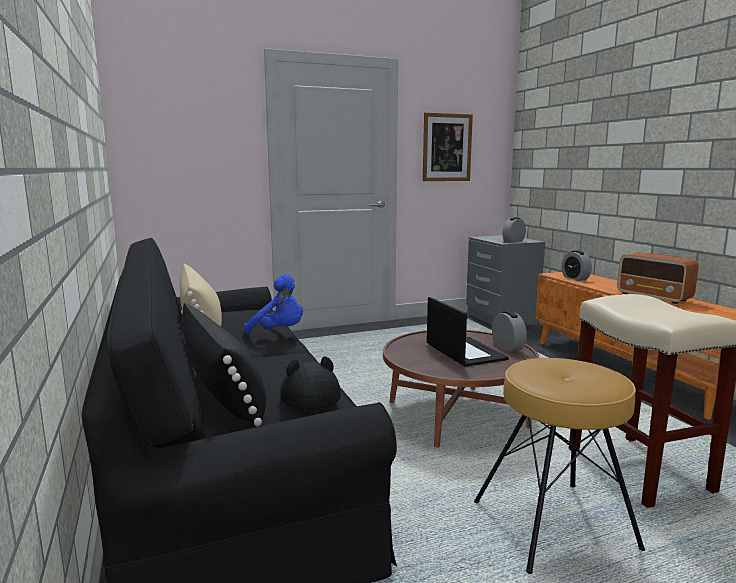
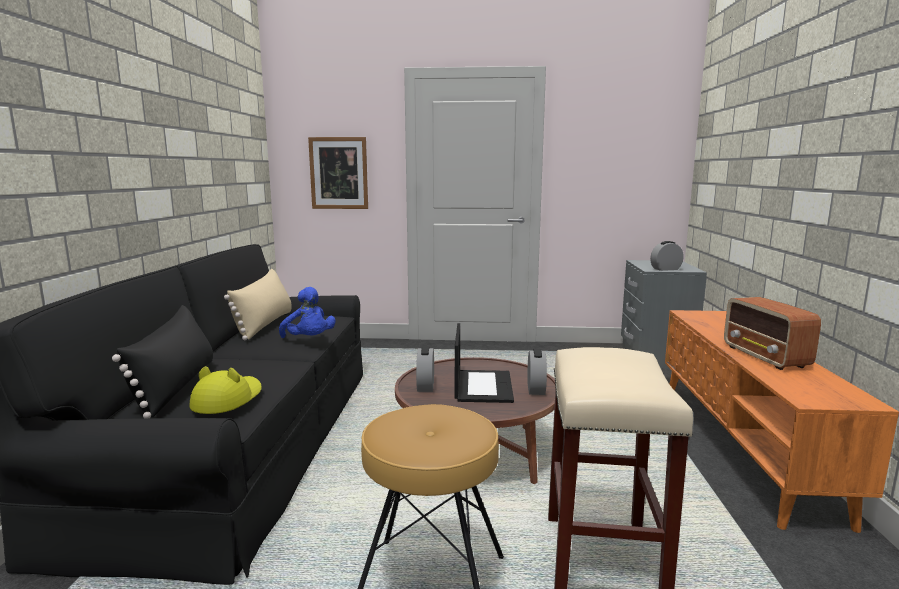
camera: 25 degrees right, 0 degrees up
black hat [280,356,341,409] -> yellow hat [190,366,262,414]
picture [423,113,473,181] -> picture moved to [308,137,368,209]
alarm clock [561,250,592,281] -> alarm clock moved to [416,346,434,392]

